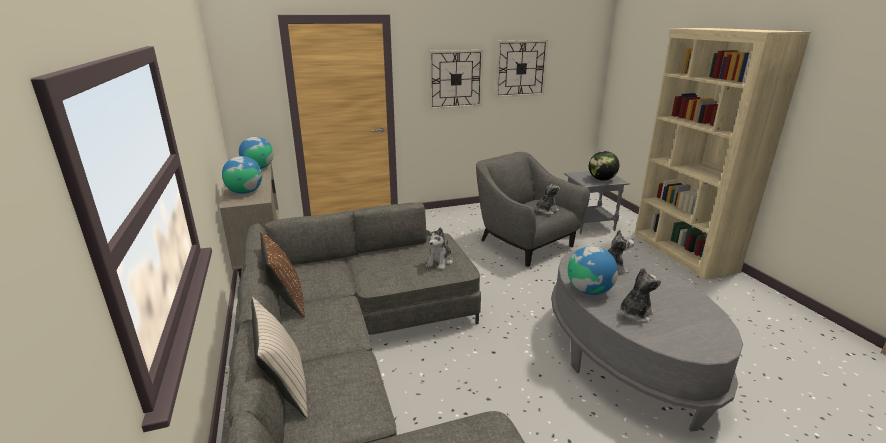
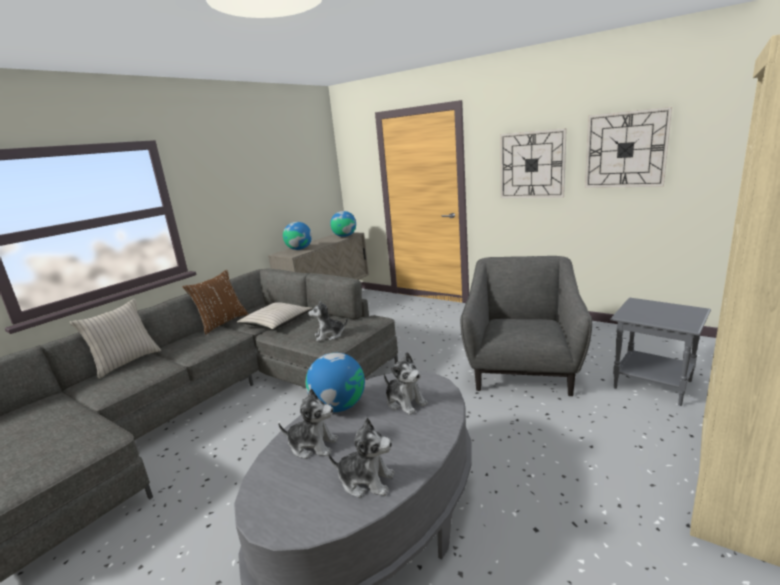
camera: 55 degrees right, 5 degrees down
plush toy [536,180,560,215] -> plush toy moved to [328,418,395,498]
globe [589,151,619,180] -> none
none -> beige pillow [237,302,313,329]

